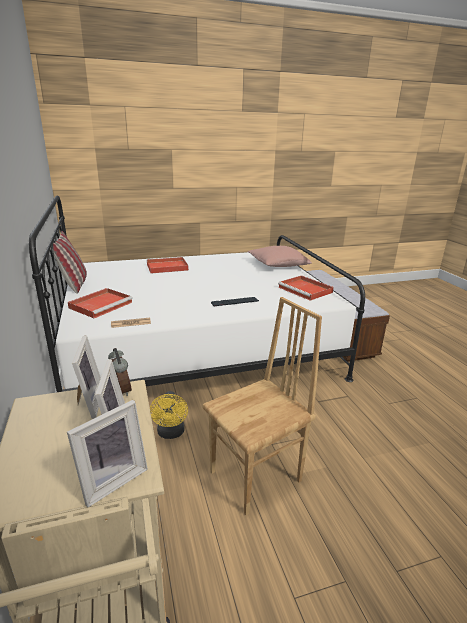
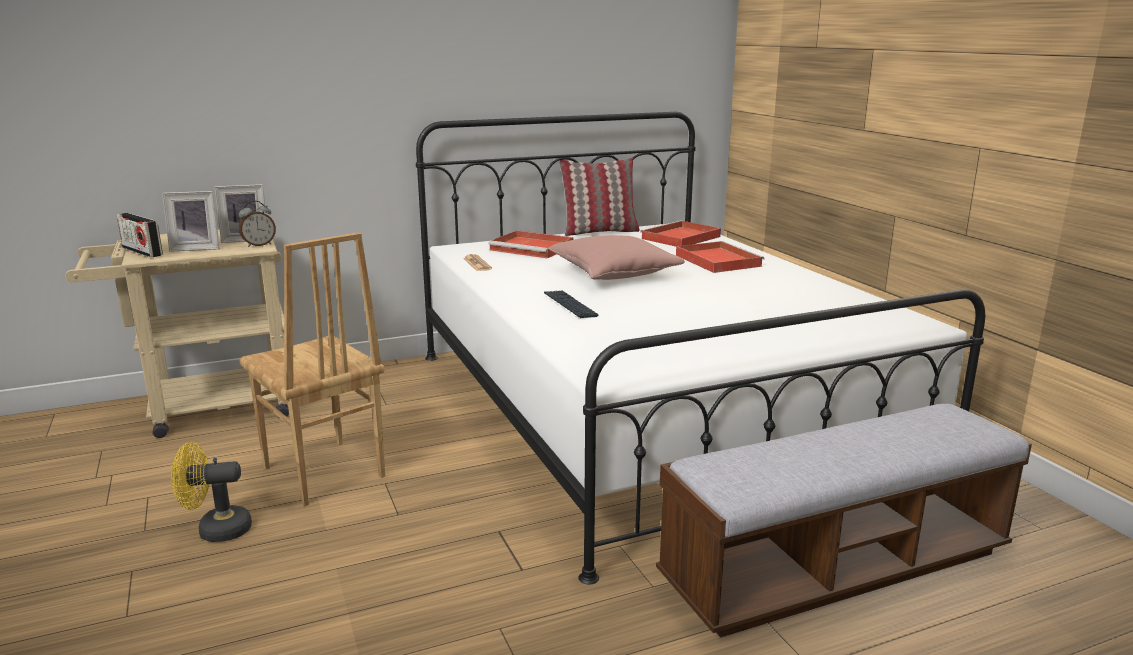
camera: 85 degrees right, 5 degrees down
picture frame [67,400,148,508] -> radio [117,213,163,257]
yellow fan [150,391,188,439] -> yellow fan moved to [171,442,252,542]
pink pillow [248,246,312,267] -> pink pillow moved to [548,235,685,280]
red tray [278,275,334,301] -> red tray moved to [640,220,721,247]

